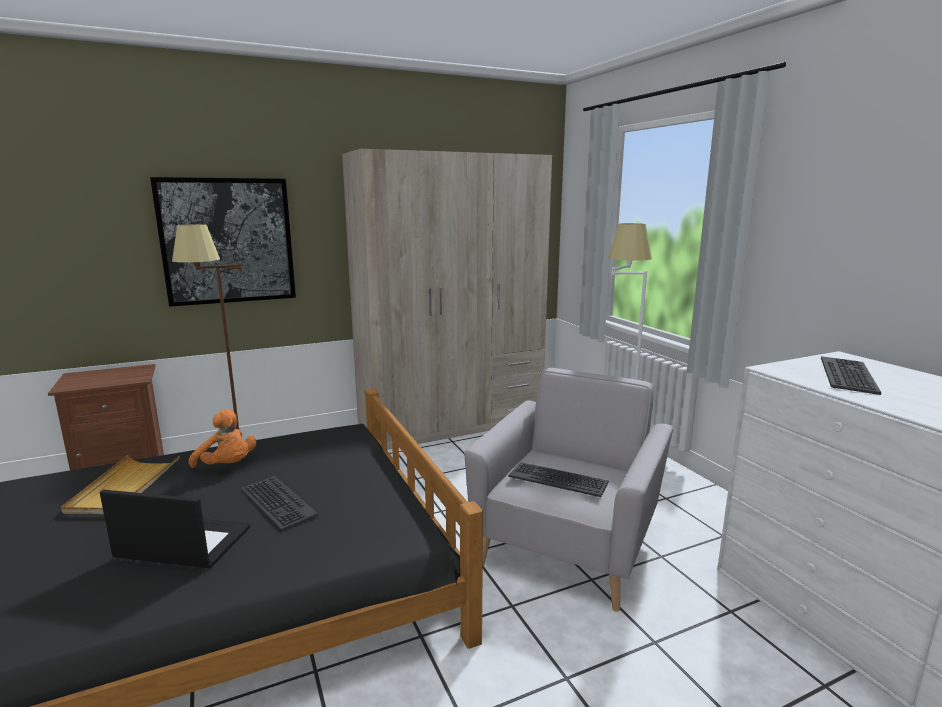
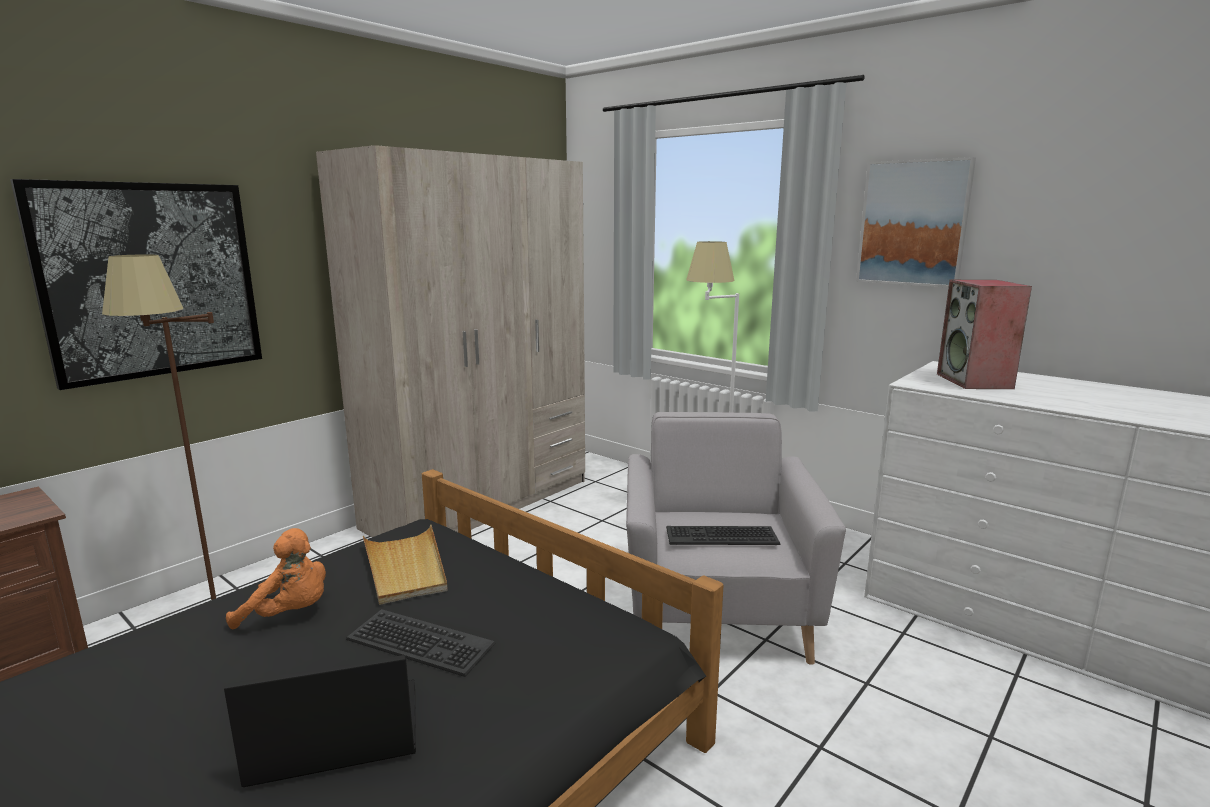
camera: 25 degrees left, 0 degrees up
beige tray [61,455,180,515] -> beige tray moved to [363,525,448,605]
keyboard [821,356,881,395] -> speaker [937,280,1032,389]
none -> picture [856,157,976,288]

